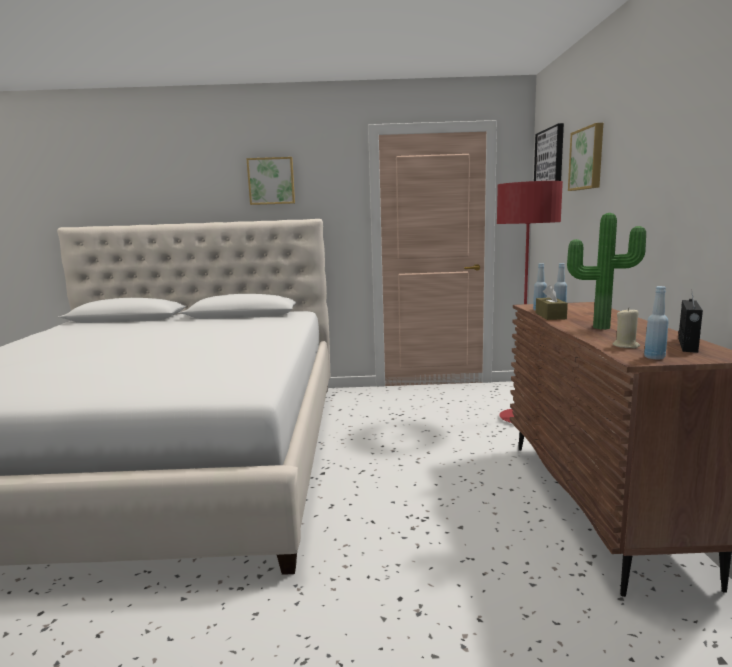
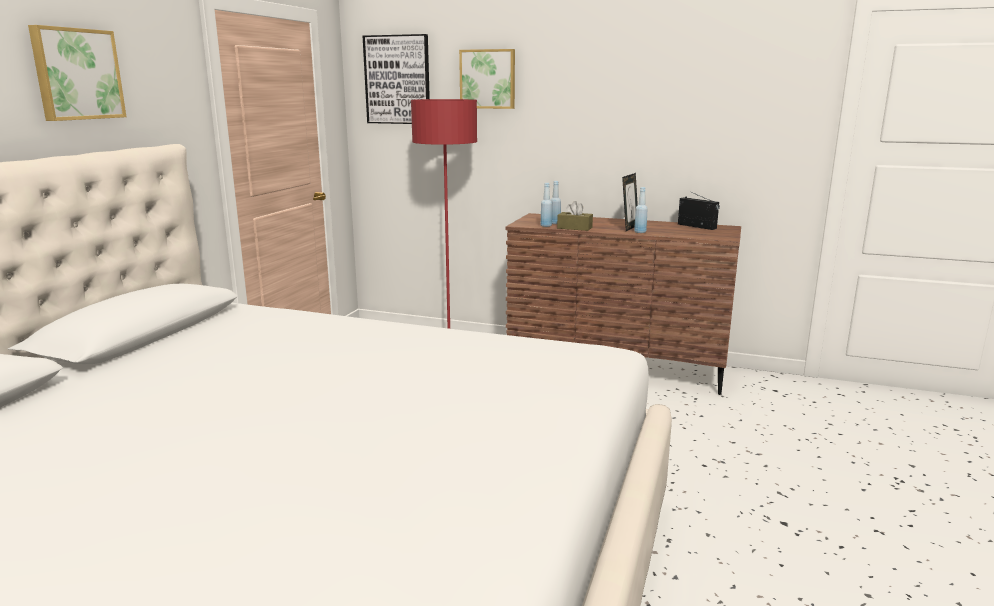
camera: 70 degrees left, 5 degrees up
potted plant [567,213,646,329] -> picture frame [622,173,638,231]
beige candle [613,308,640,348] -> none
blue bottle [644,286,669,359] -> blue bottle moved to [634,187,648,233]

